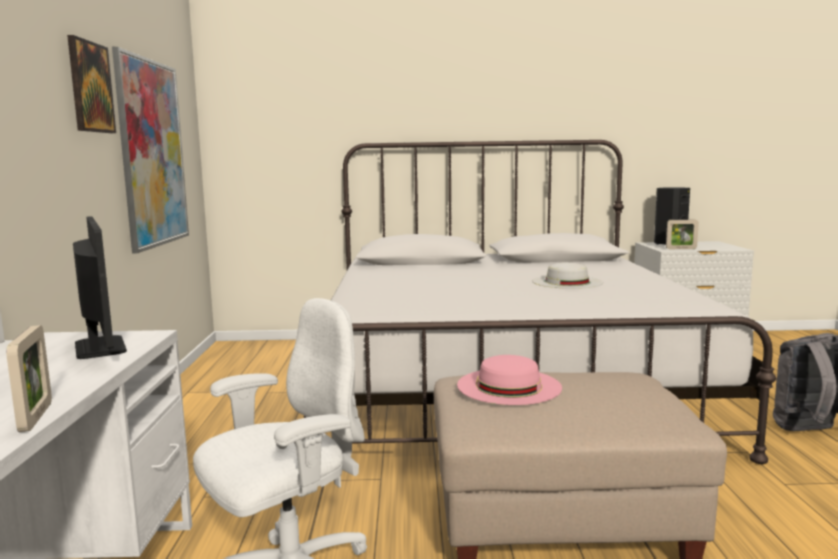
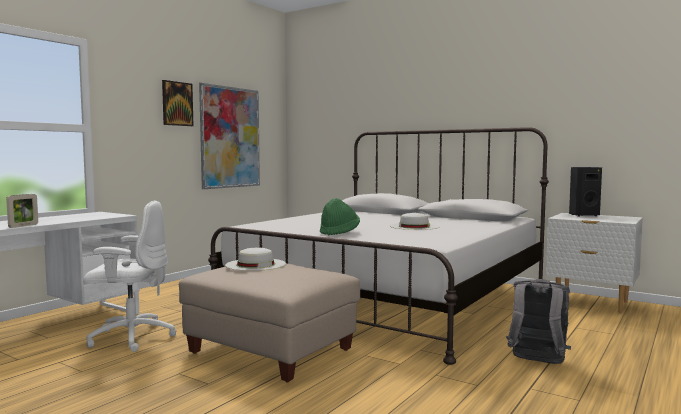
camera: 35 degrees right, 5 degrees down
monitor [73,216,127,359] -> none
pink hat [457,355,562,405] -> white hat [225,248,286,271]
picture frame [666,219,699,249] -> none
none -> green hat [320,198,360,235]

